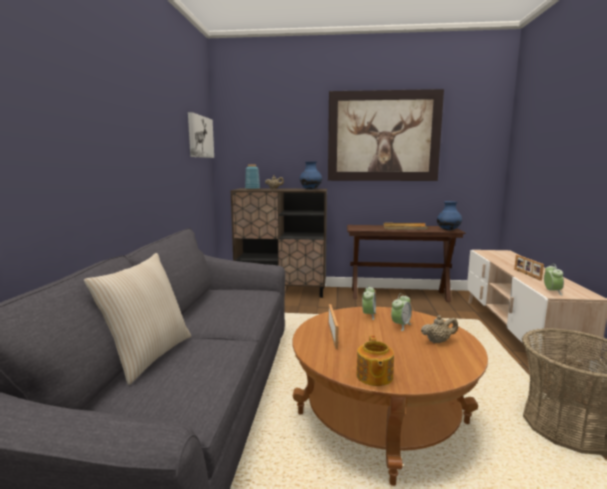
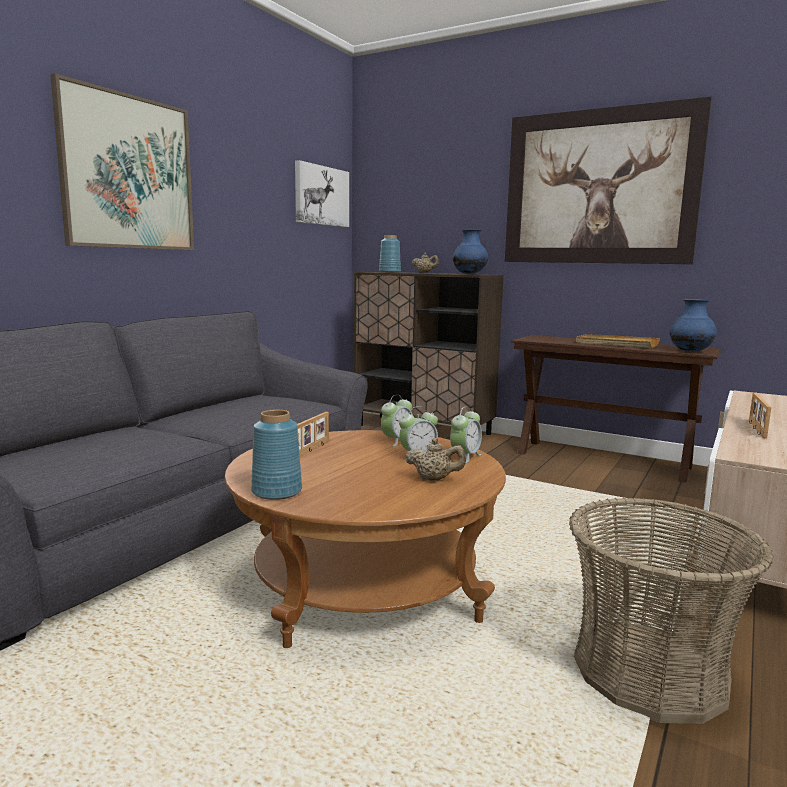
camera: 25 degrees right, 0 degrees up
beige pillow [84,253,191,385] -> none
teapot [357,335,394,386] -> blue vase [251,410,302,500]
alarm clock [544,264,564,296] -> alarm clock moved to [450,407,482,463]
none -> picture [50,73,194,250]

